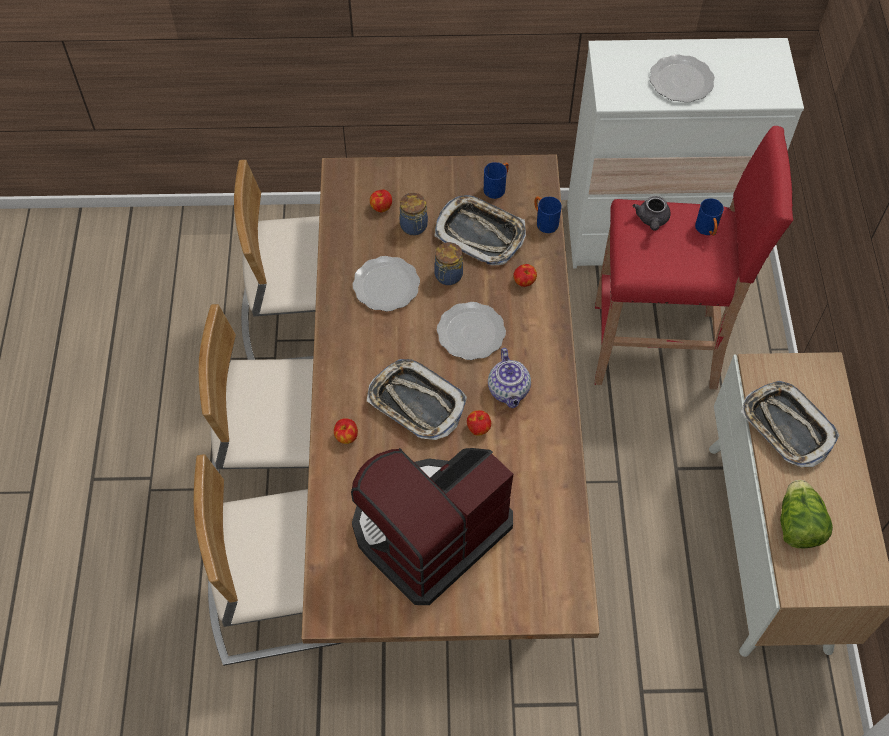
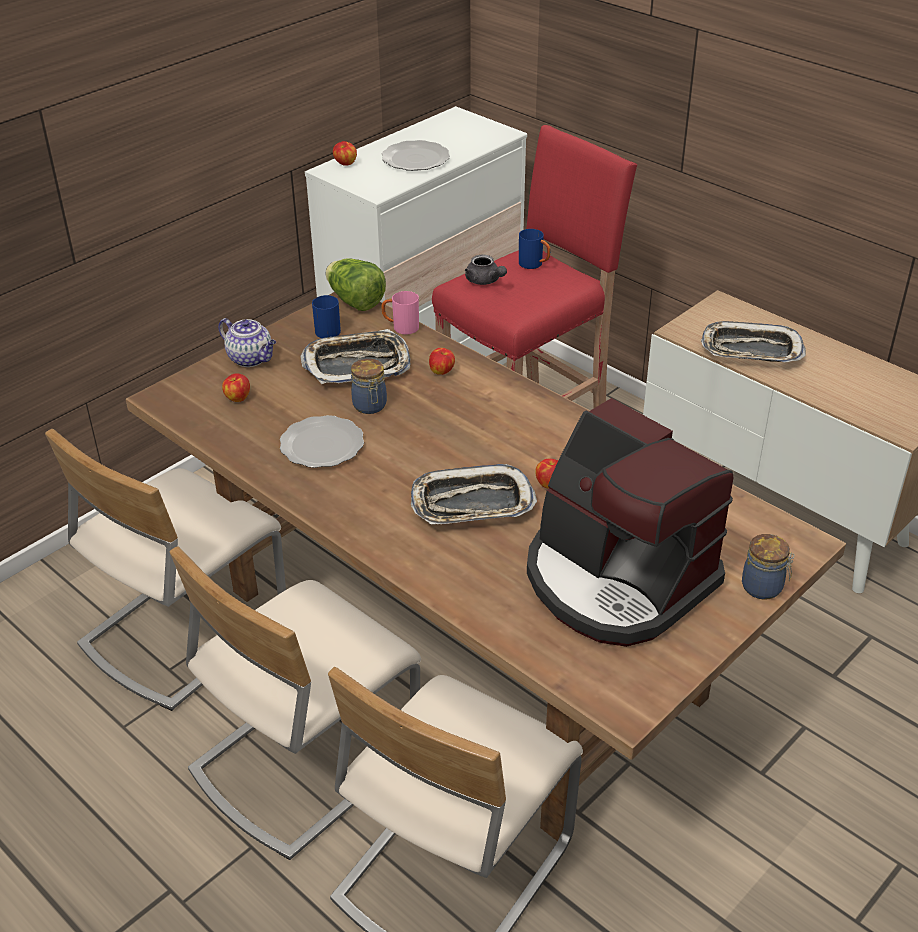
camera: 45 degrees left, 20 degrees down
apple [334,418,358,444] -> apple moved to [333,141,357,166]
coffee machine [351,448,513,605] -> coffee machine turned 45 degrees counterclockwise [527,398,734,647]
jar [400,193,428,235] -> jar moved to [742,534,795,600]
plate [437,302,506,360] -> none
teapot [488,348,531,408] -> teapot moved to [218,318,276,367]
blue mug [534,196,562,233] -> pink mug [382,291,419,334]
lettuce [780,480,833,548] -> lettuce moved to [325,258,386,311]

